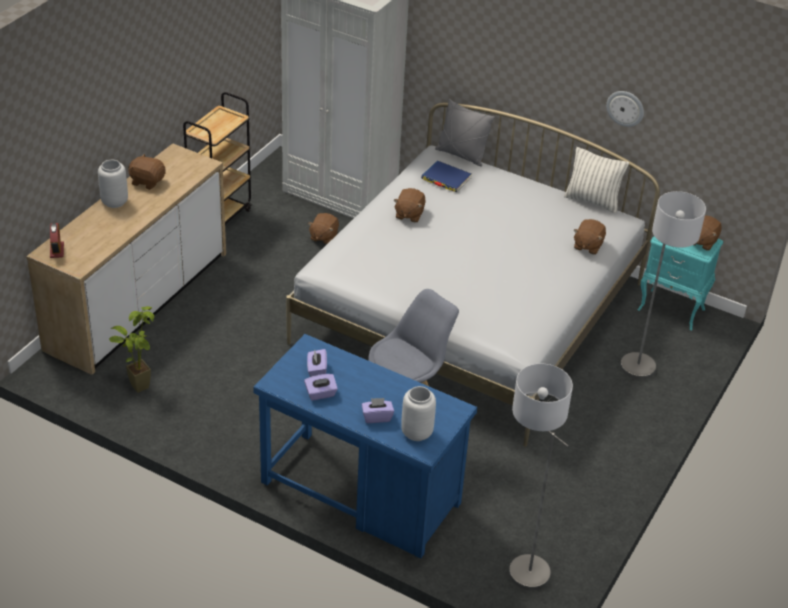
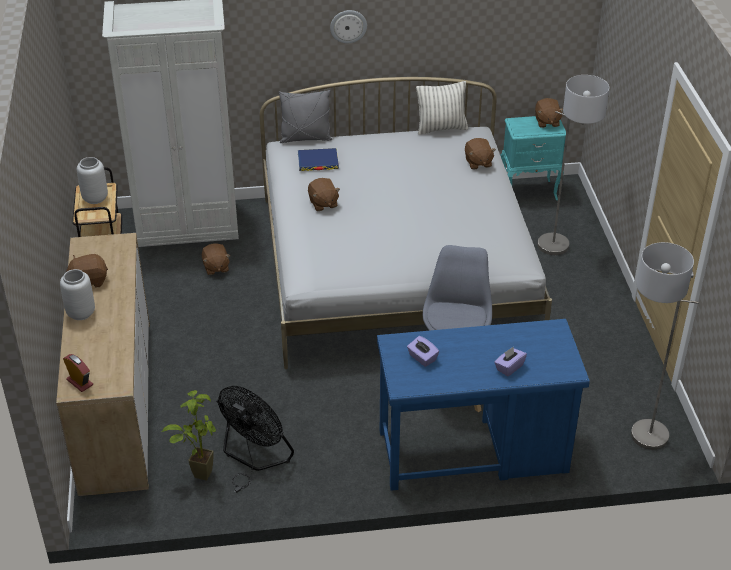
camera: 35 degrees left, 0 degrees up
purple tissue box [304,374,338,400] -> none
grey vase [401,386,436,441] -> grey vase moved to [77,157,108,204]
wall clock [606,91,644,127] -> wall clock moved to [330,10,367,43]
none -> black fan [216,386,294,493]

